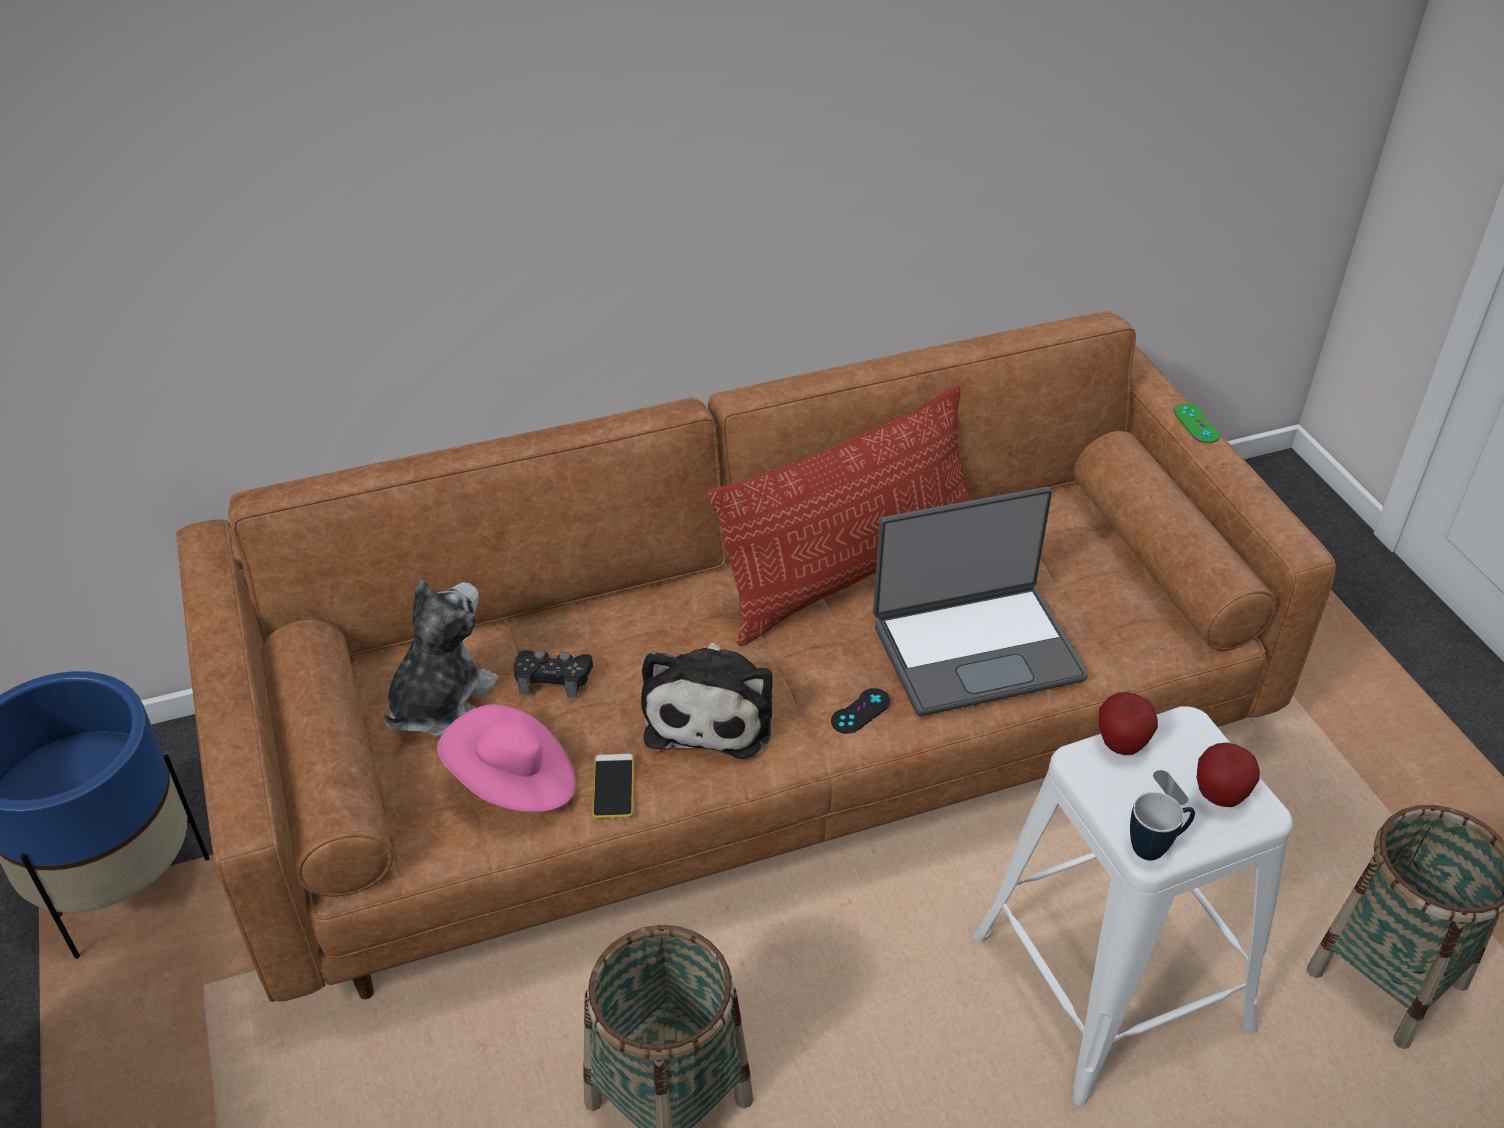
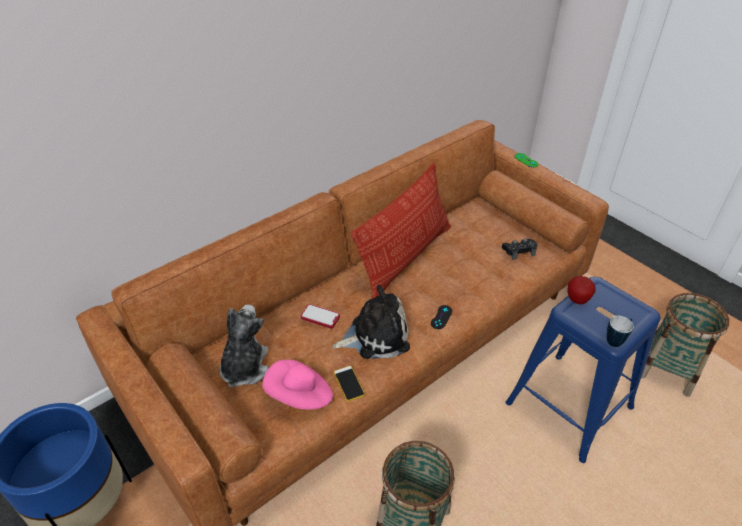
camera: 20 degrees left, 0 degrees up
black game controller [514,650,593,698] -> black game controller moved to [502,239,537,260]
plush toy [641,643,773,759] -> plush toy turned 90 degrees counterclockwise [333,285,410,359]
laptop [873,487,1088,716] -> none
white stool [973,706,1293,1106] -> blue stool [506,277,660,463]
apple [1197,742,1260,807] -> none
none -> phone [301,304,340,329]

